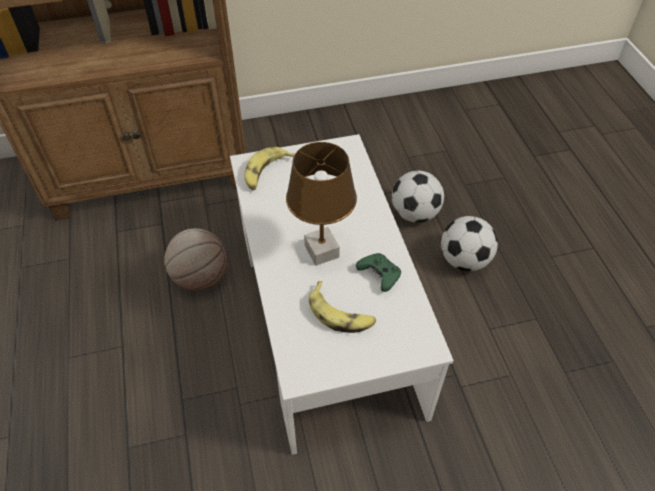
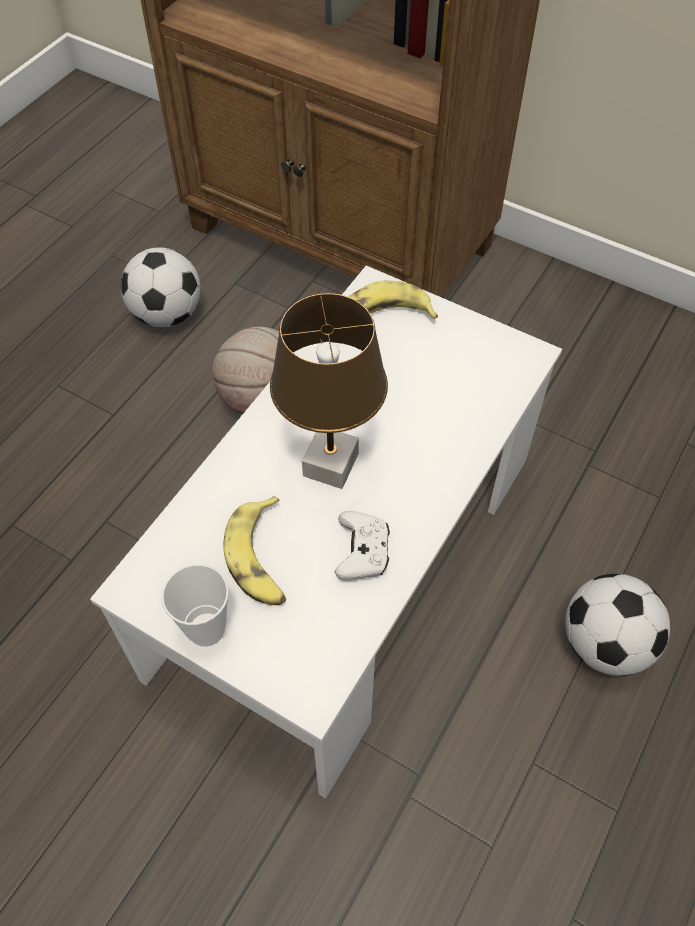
camera: 45 degrees right, 5 degrees up
green game controller [356,253,401,292] -> white game controller [335,511,390,580]
football [392,171,444,223] -> football moved to [121,247,201,327]
none -> cup [161,564,229,647]

